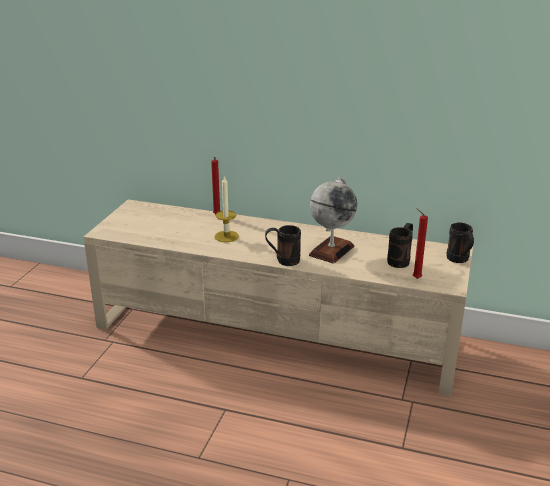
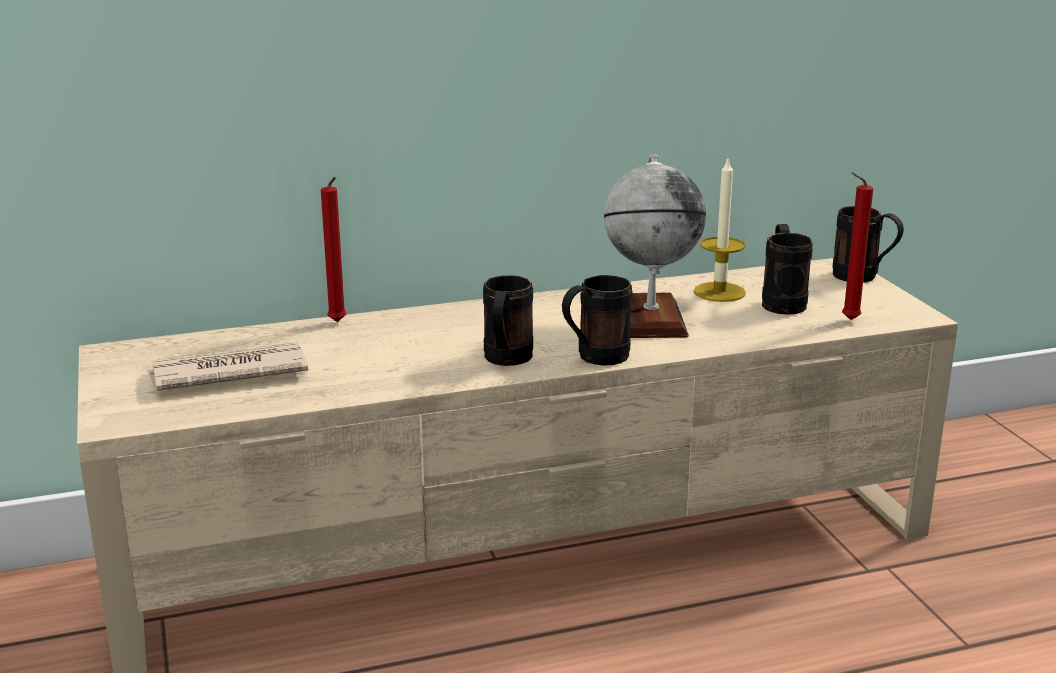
camera: 35 degrees left, 5 degrees down
candle [214,175,239,242] -> candle moved to [694,159,746,302]
none -> newspaper [148,342,308,391]
none -> black mug [483,275,533,366]

